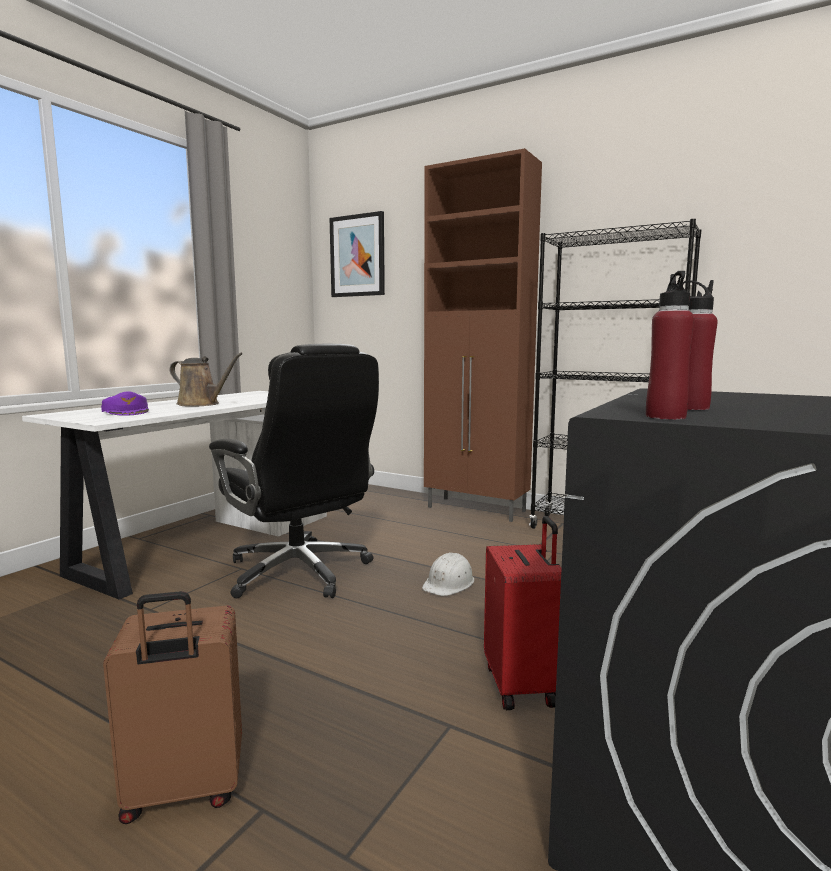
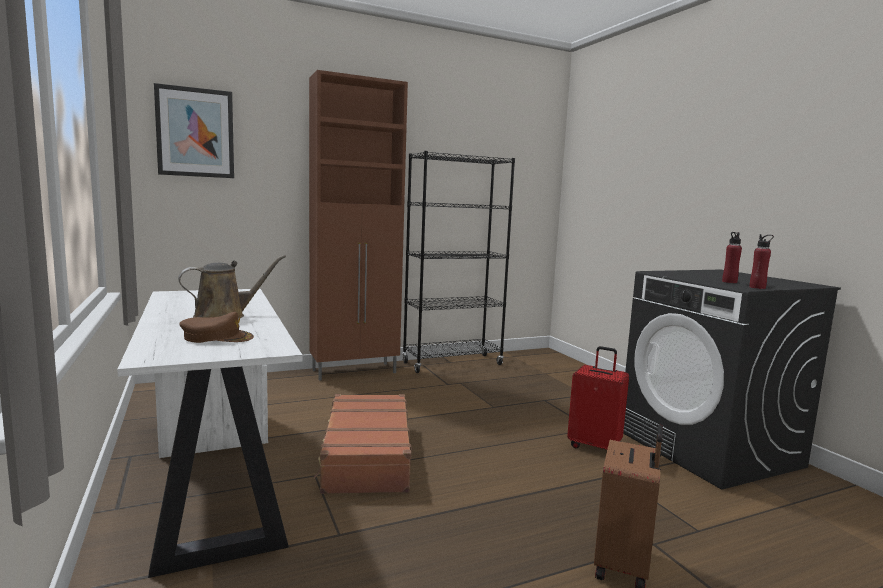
camera: 55 degrees left, 0 degrees up
purple cap [101,392,149,416] -> brown cap [179,312,254,343]
black office chair [209,344,379,598] -> brown suitcase [314,394,412,494]
white hard hat [422,552,474,596] -> none

